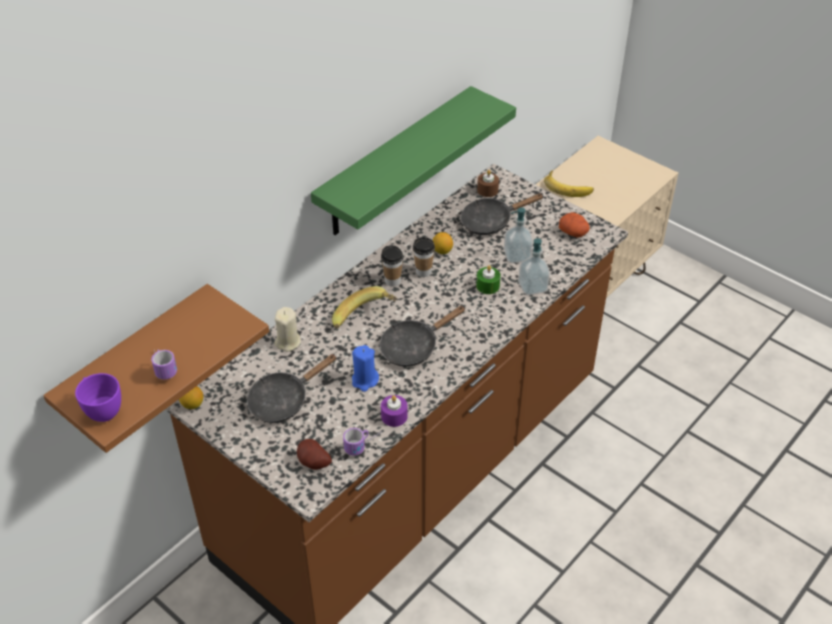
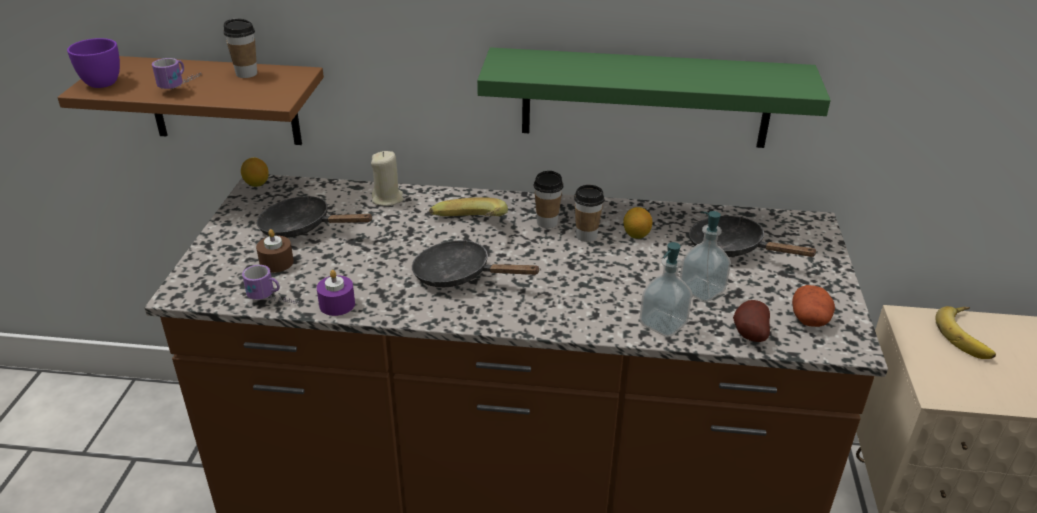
camera: 55 degrees right, 10 degrees down
potato [297,439,332,470] -> potato moved to [733,300,770,342]
blue candle [352,345,379,392] -> none
green candle [476,265,501,294] -> none
brown candle [477,170,499,197] -> brown candle moved to [256,229,294,273]
none -> cup [223,19,257,78]

